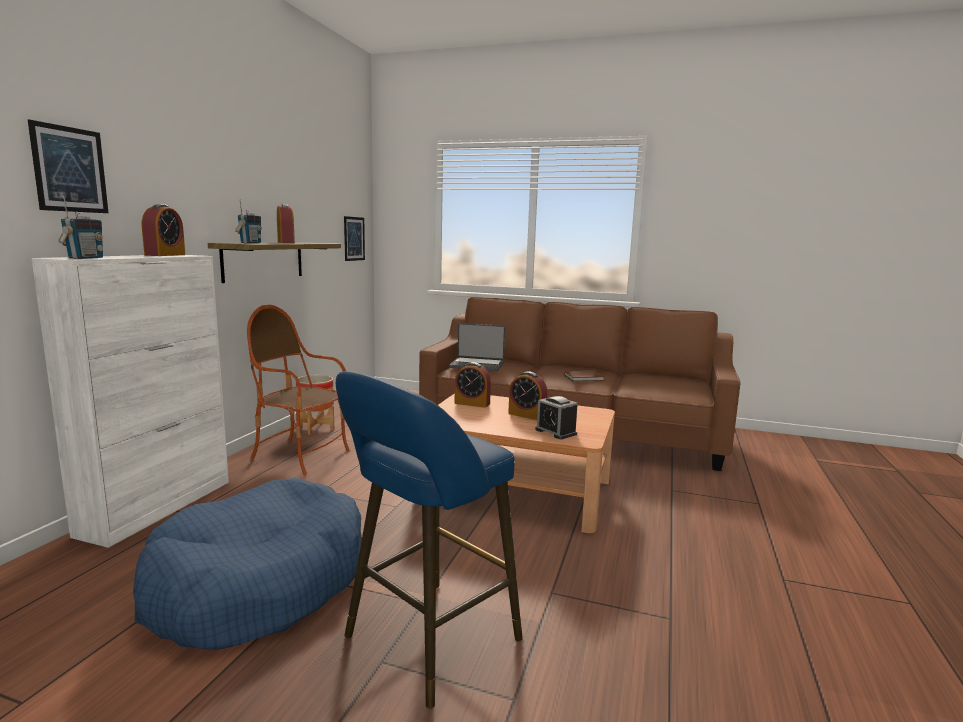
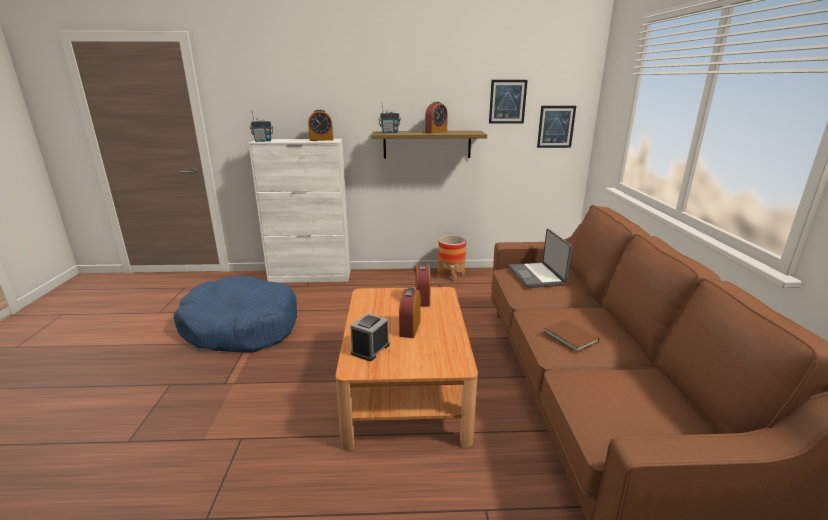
camera: 70 degrees right, 10 degrees up
picture [28,119,109,213] -> picture moved to [489,80,528,124]
armchair [247,305,350,475] -> none
blue stool [336,371,523,708] -> none

